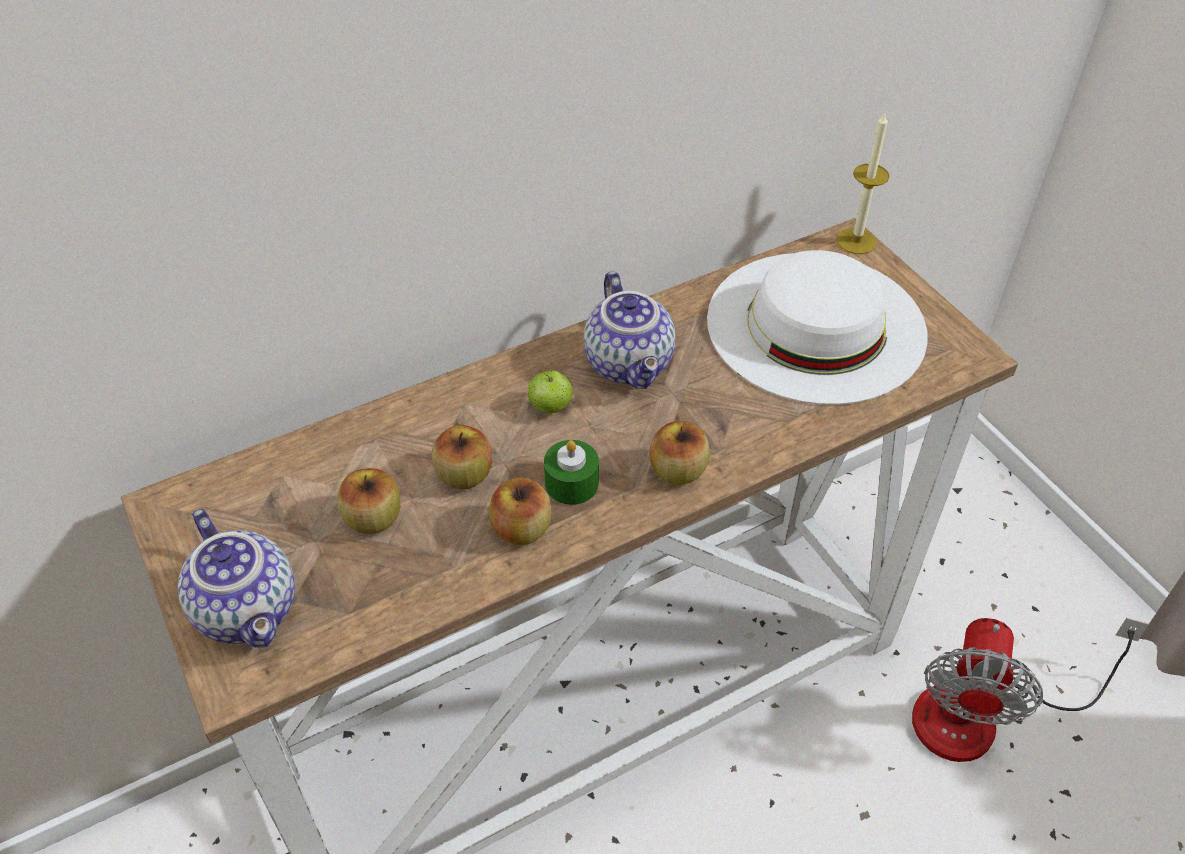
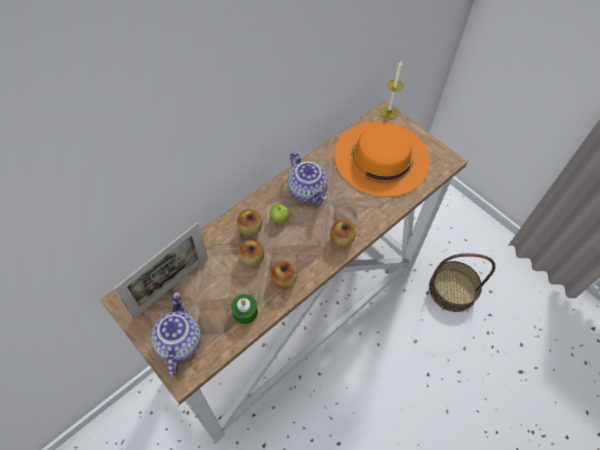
camera: 15 degrees left, 10 degrees up
teapot [178,509,295,648] -> teapot turned 135 degrees counterclockwise [151,292,201,376]
apple [338,468,401,534] -> apple moved to [237,209,262,236]
green candle [544,440,599,505] -> green candle moved to [231,294,258,324]
white hat [707,250,928,405] -> orange hat [334,122,430,197]
fan [912,618,1149,762] -> basket [429,253,495,312]
none -> picture frame [113,222,208,319]

